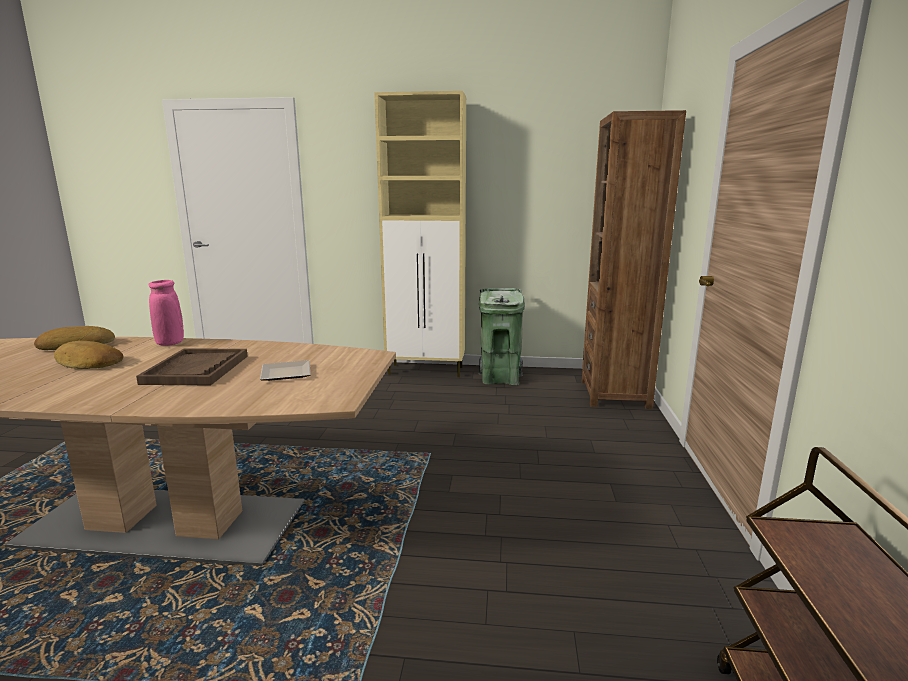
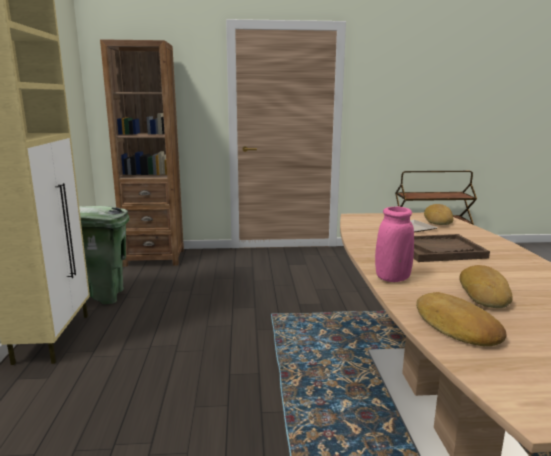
camera: 100 degrees left, 0 degrees up
none -> bread [424,204,453,225]

